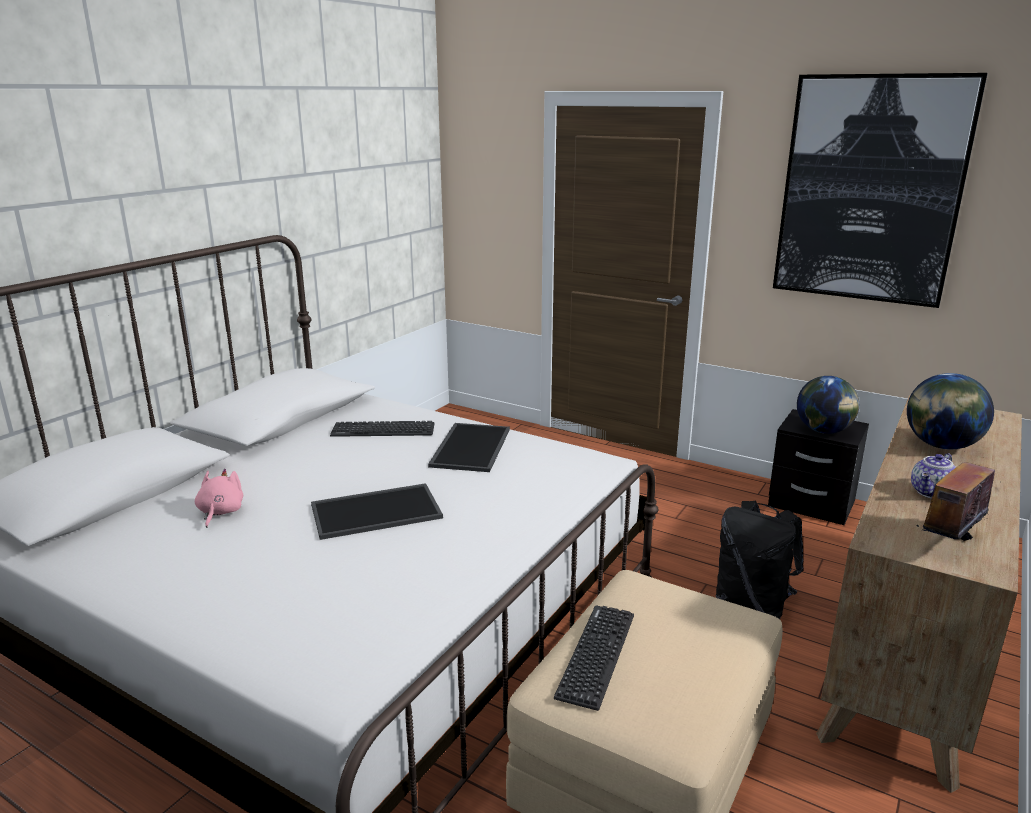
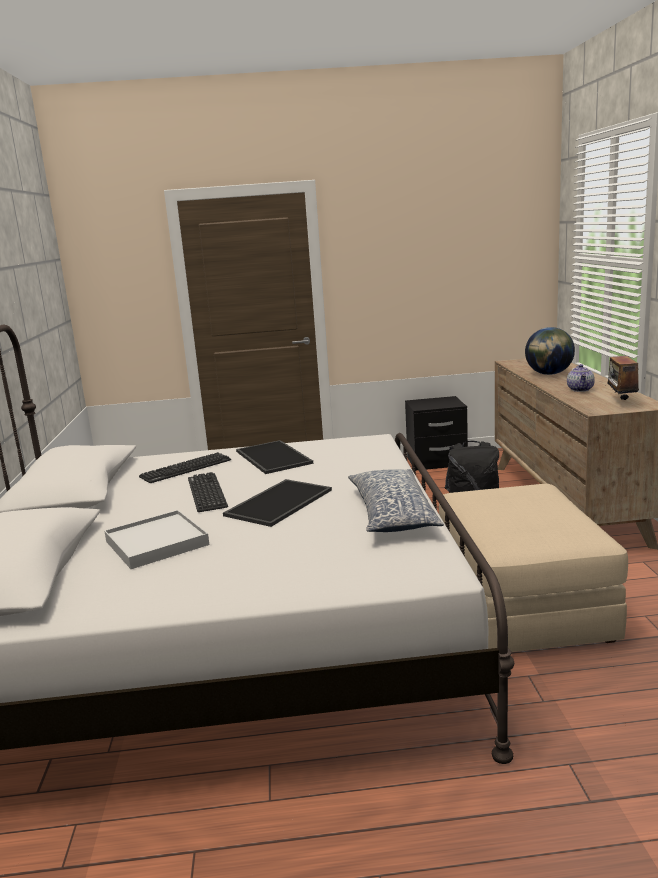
camera: 35 degrees left, 5 degrees down
pink plush toy [195,469,243,528] -> white tray [104,510,209,569]
keyboard [554,606,634,711] -> keyboard moved to [188,472,228,512]
picture [773,73,988,308] -> none
globe [797,376,859,434] -> none
none -> pillow [348,469,444,532]

